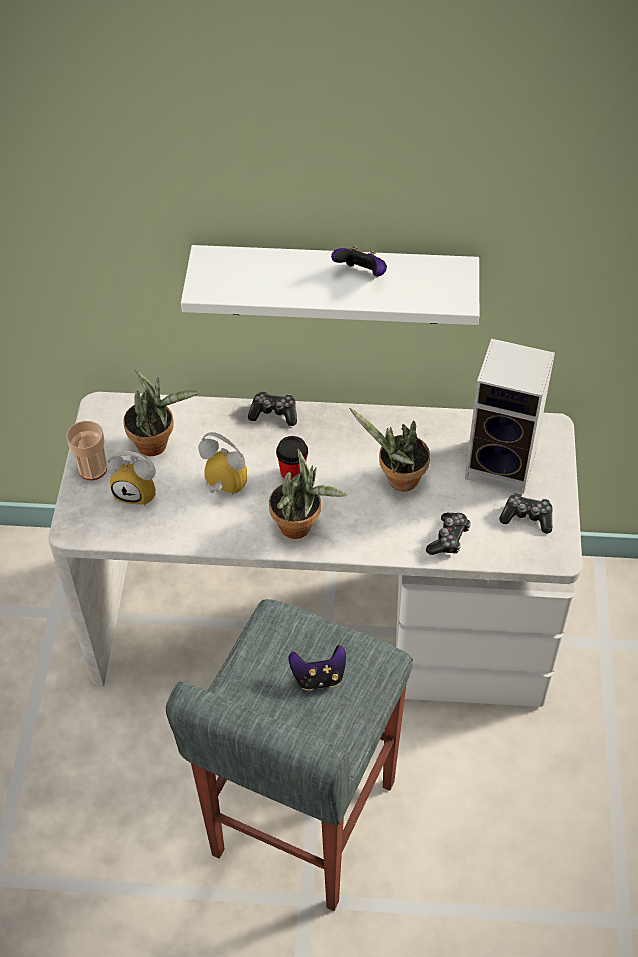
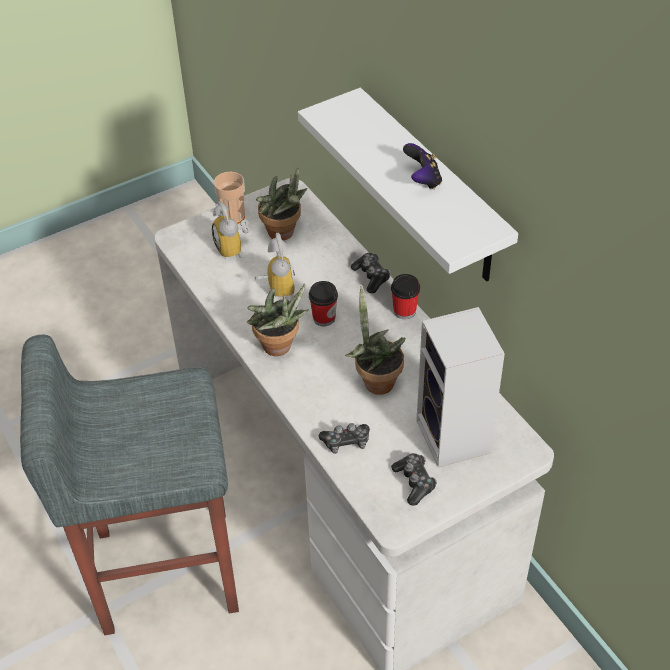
camera: 55 degrees right, 5 degrees down
game controller [289,645,346,691] -> none
none -> cup [391,274,420,319]

